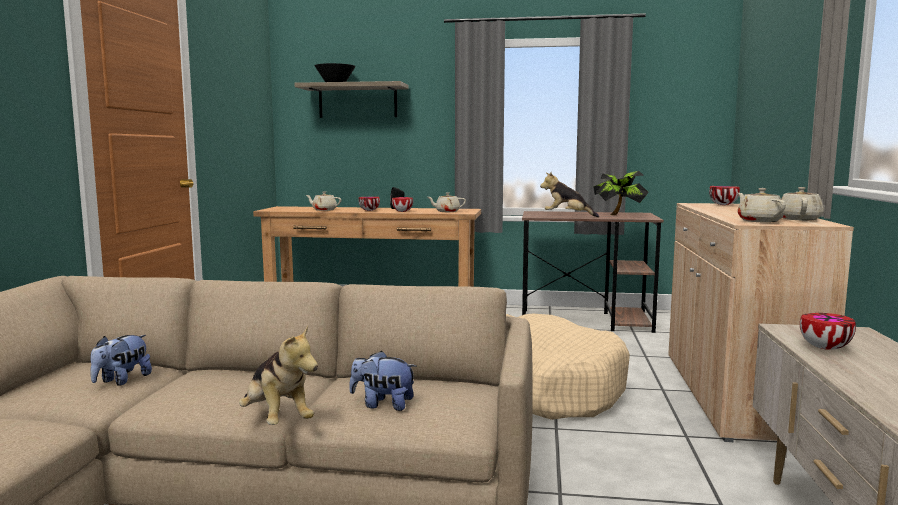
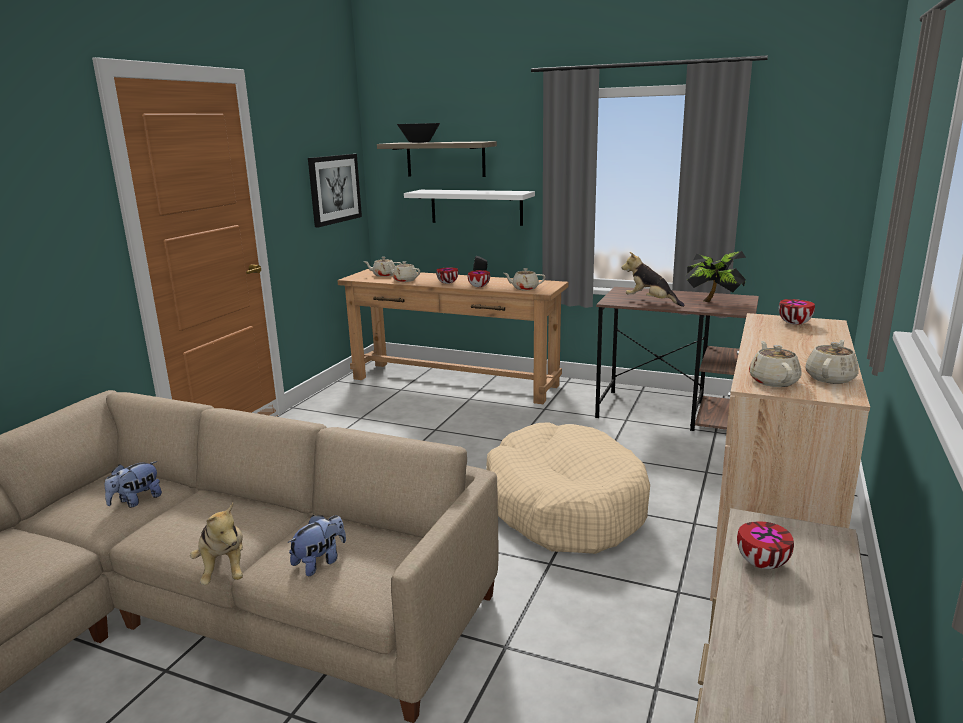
camera: 15 degrees right, 10 degrees up
plush toy [349,351,417,411] -> plush toy turned 105 degrees clockwise [288,515,346,576]
none -> picture [308,154,362,227]
none -> beige teapot [363,257,402,277]
none -> white shelf [404,190,535,226]

